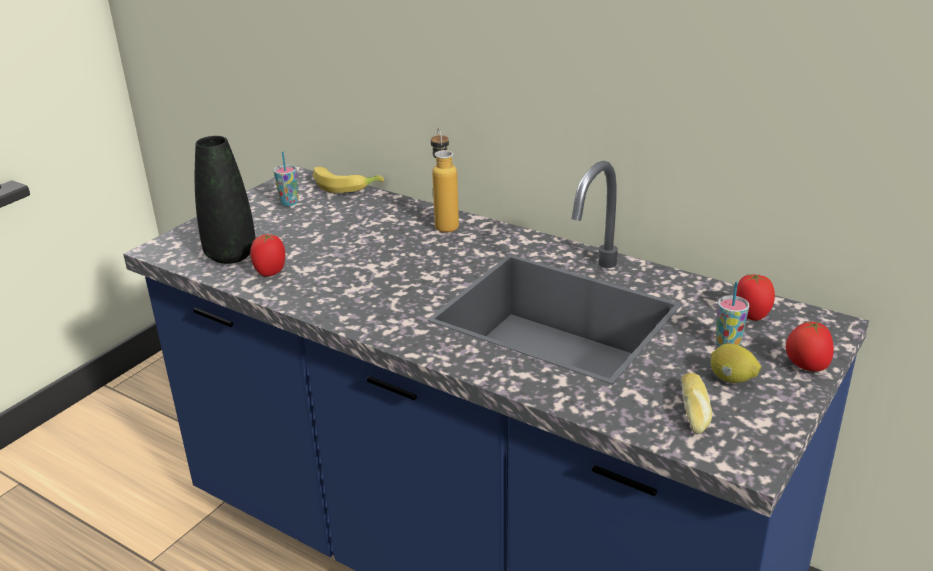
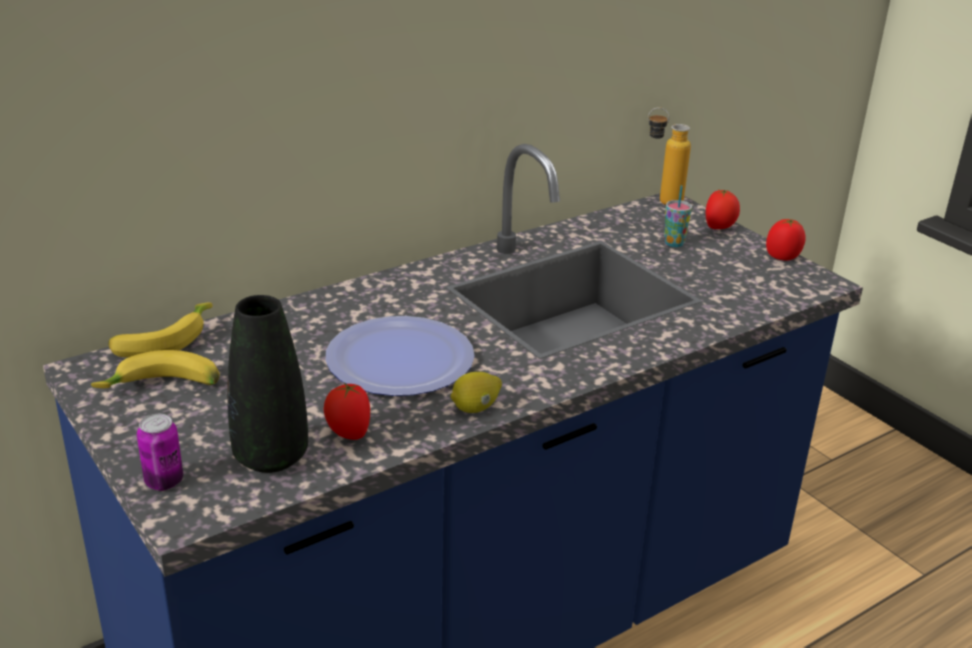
camera: 70 degrees left, 0 degrees up
cup [273,151,299,206] -> banana [91,350,220,388]
bottle [431,127,459,232] -> bottle moved to [648,107,691,205]
bread [681,373,712,435] -> none
lemon [711,344,761,383] -> lemon moved to [451,372,502,413]
tomato [736,274,775,321] -> tomato moved to [766,219,806,261]
none -> can [137,414,183,491]
none -> plate [326,316,475,396]

